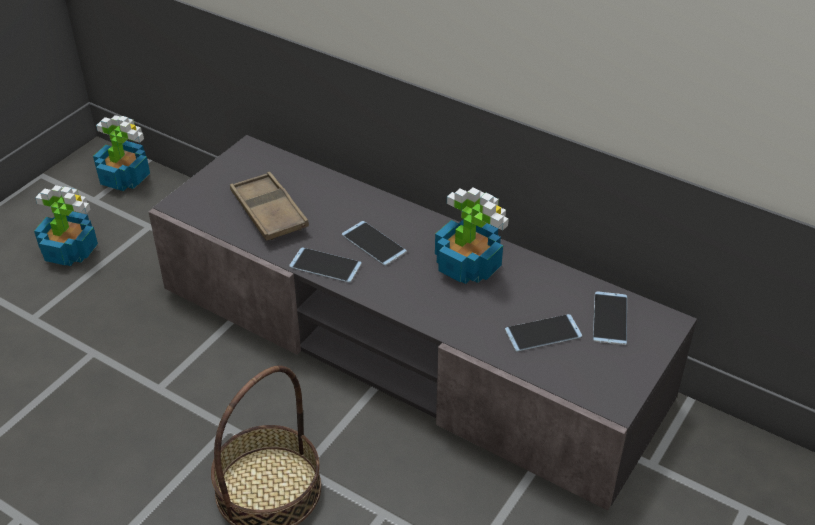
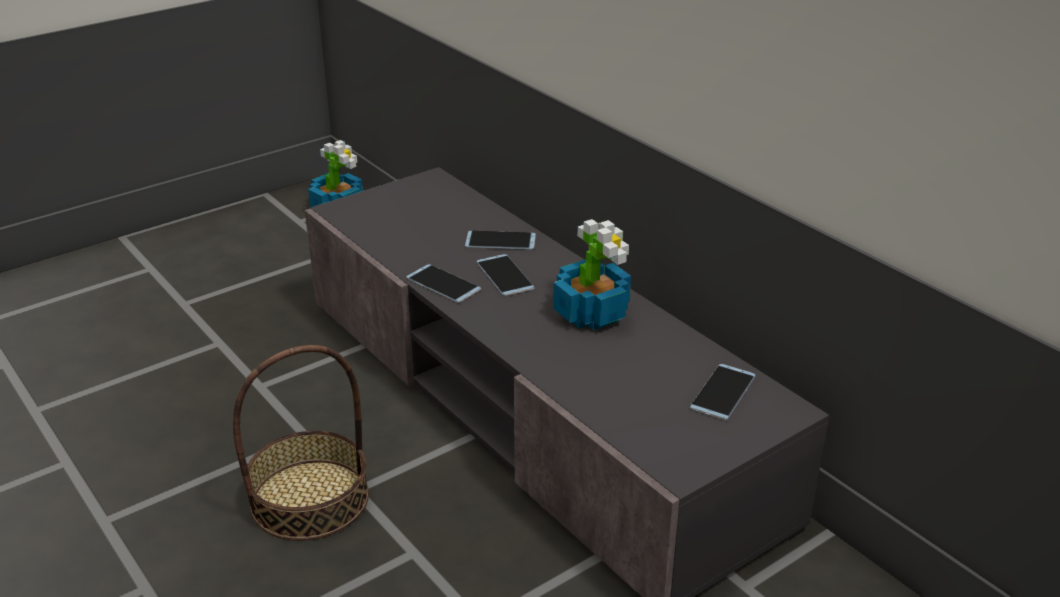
camera: 20 degrees right, 10 degrees down
potted plant [34,185,98,266] -> none
brown tray [230,172,309,241] -> none
phone [505,314,582,352] -> phone moved to [465,231,536,250]

